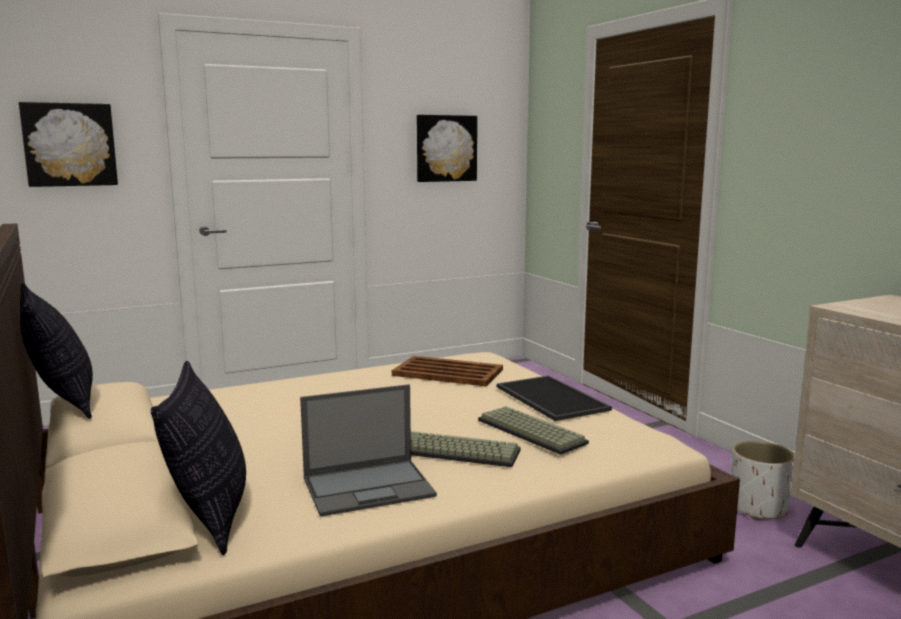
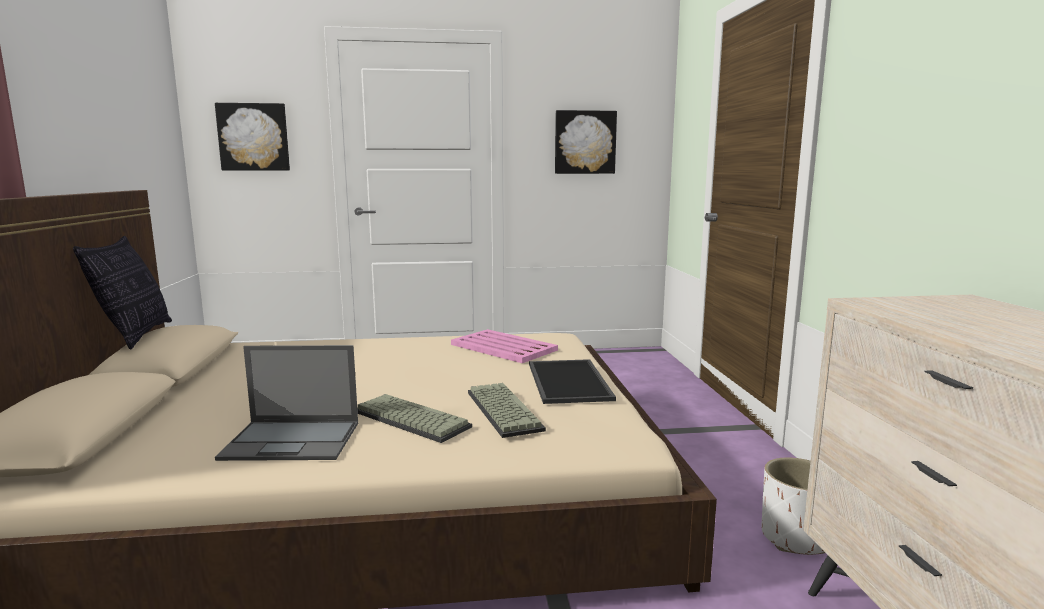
camera: 20 degrees right, 0 degrees up
pillow [151,361,246,555] -> none
brown tray [392,356,503,386] -> pink tray [451,329,558,363]

